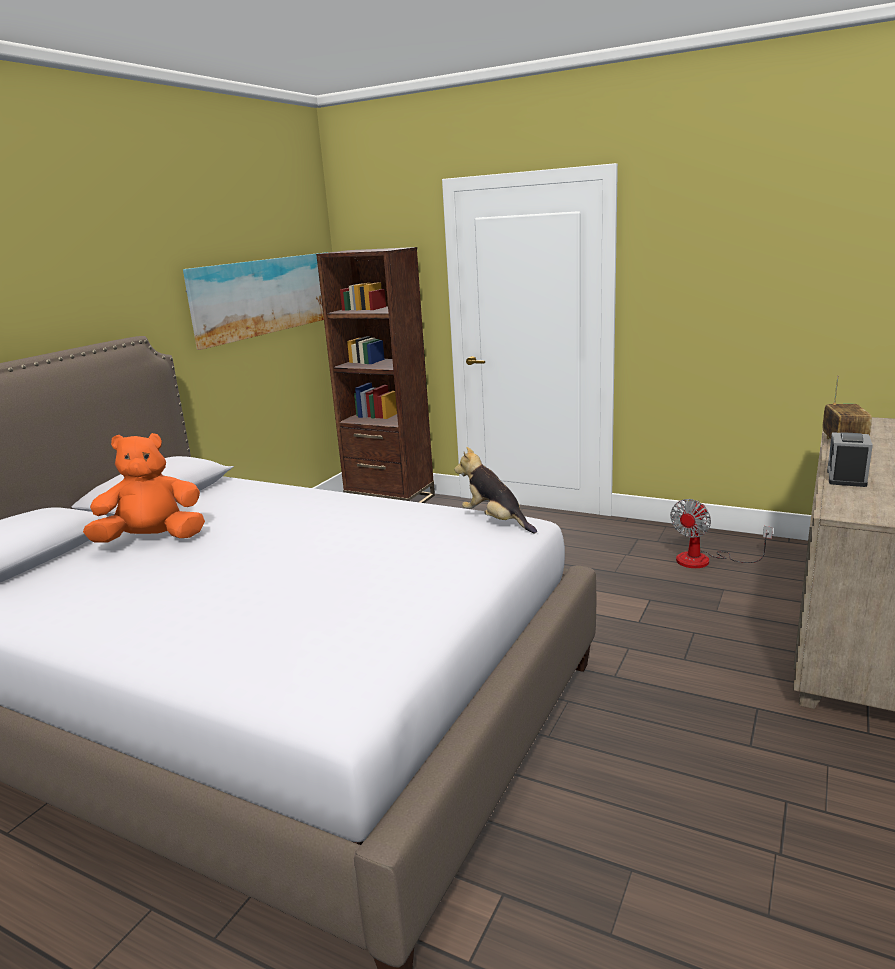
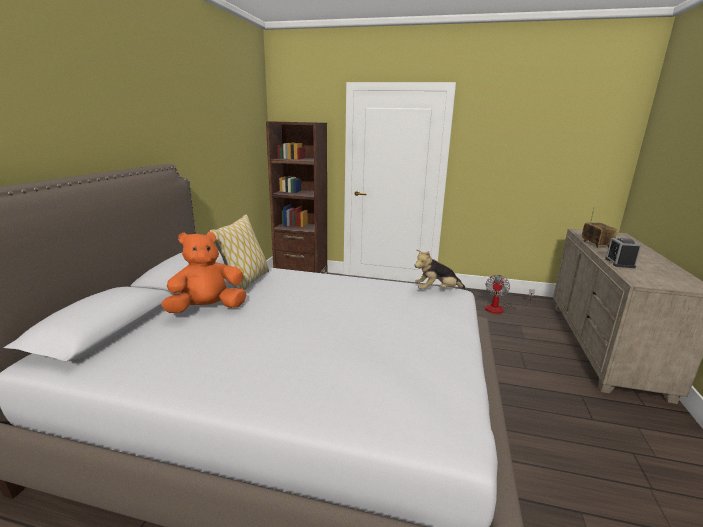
camera: 15 degrees left, 0 degrees up
picture [183,252,328,350] -> none
plush toy [454,447,537,534] -> plush toy turned 45 degrees counterclockwise [414,249,465,289]
none -> pillow [209,214,269,290]

